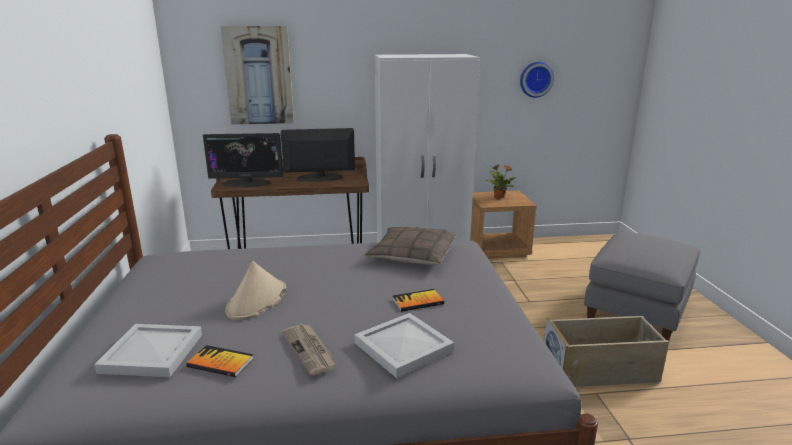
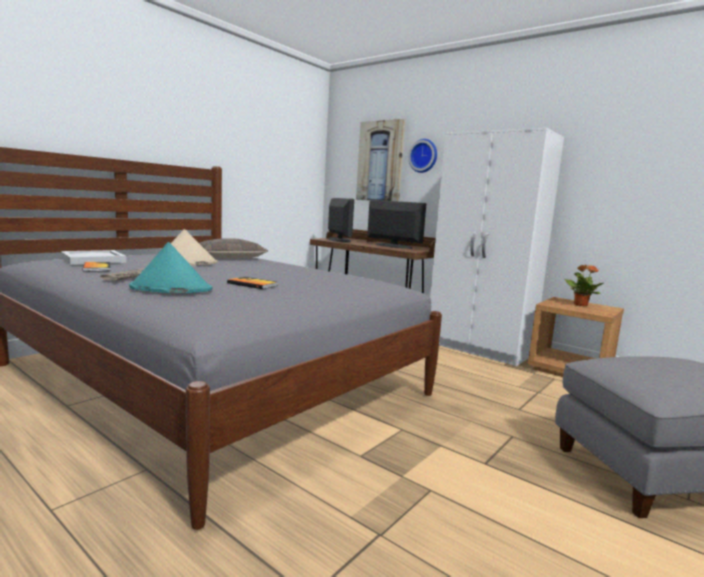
camera: 45 degrees right, 10 degrees down
monitor [203,133,283,188] -> monitor turned 150 degrees counterclockwise [328,198,354,243]
white tray [354,313,454,378] -> turquoise hat [129,242,213,293]
pillow [364,227,457,265] -> pillow moved to [199,238,268,259]
wall clock [520,62,554,98] -> wall clock moved to [408,139,437,173]
beige storage box [544,316,669,387] -> none

